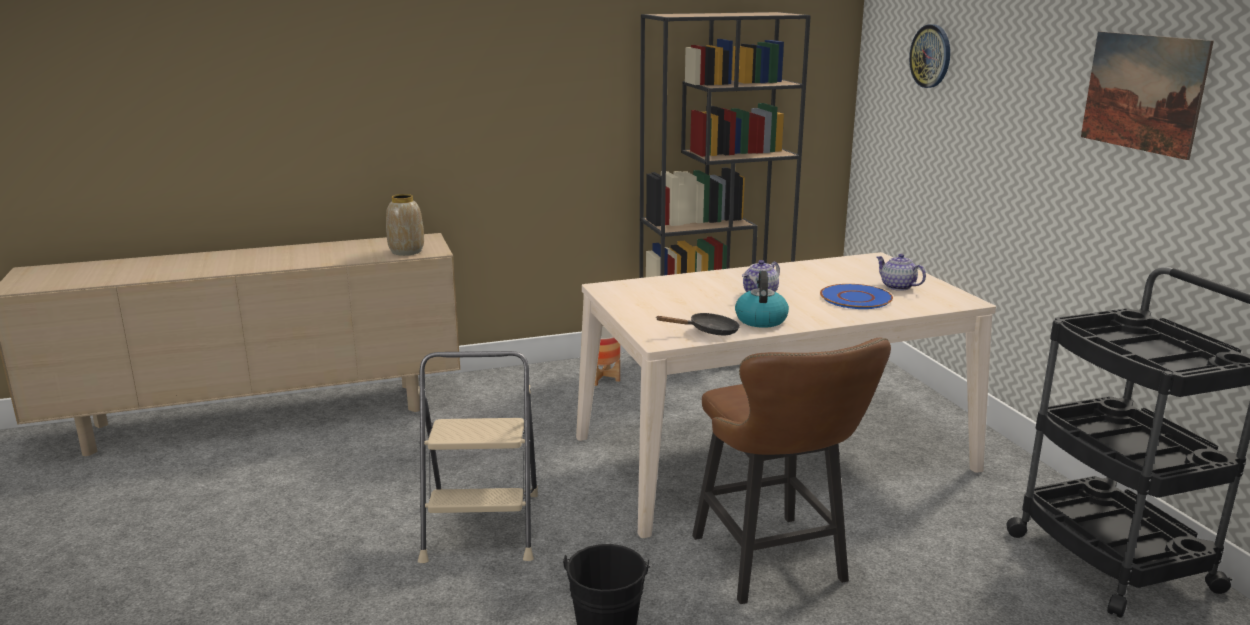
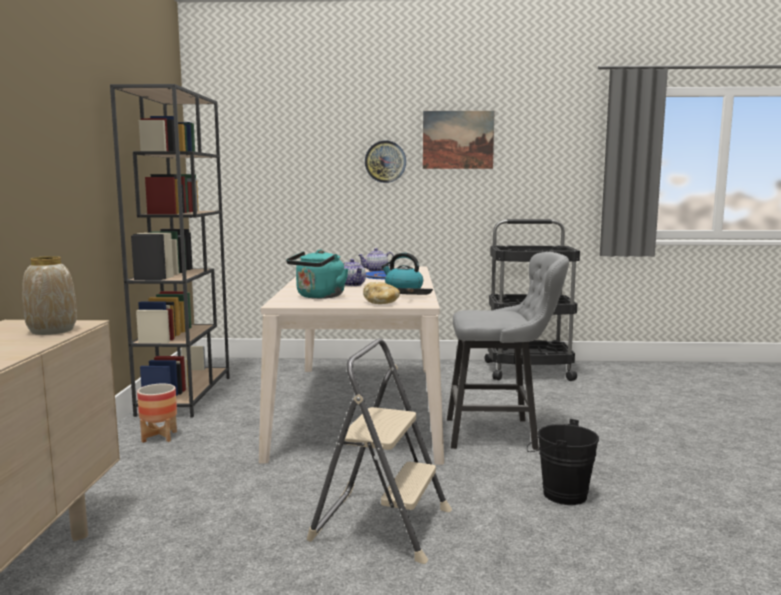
camera: 70 degrees left, 10 degrees down
brown stool [692,338,891,604] -> grey stool [447,252,569,450]
wall clock [909,24,950,88] -> wall clock moved to [365,141,406,183]
none -> turquoise kettle [286,249,348,299]
none -> bread [363,282,400,304]

